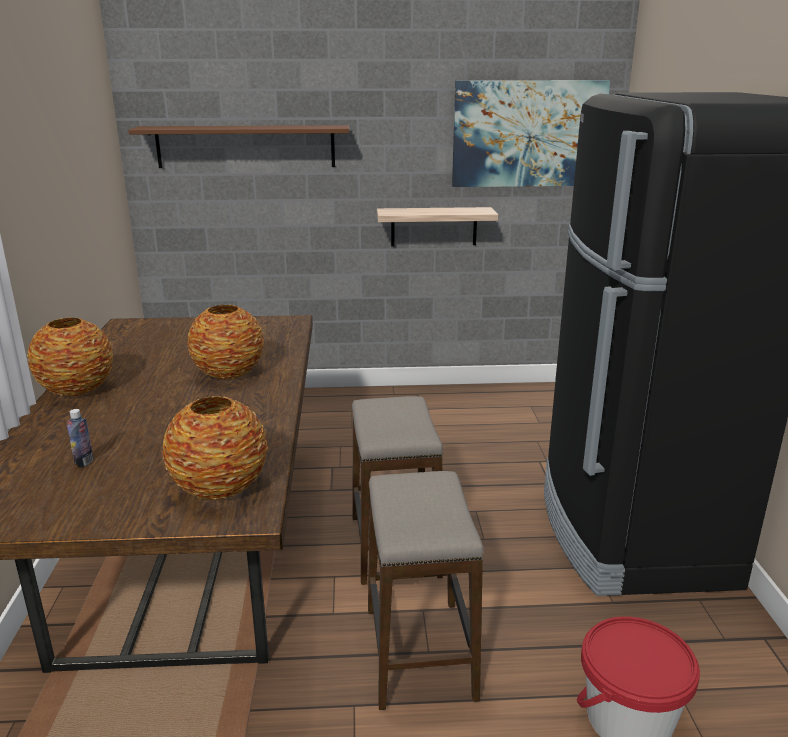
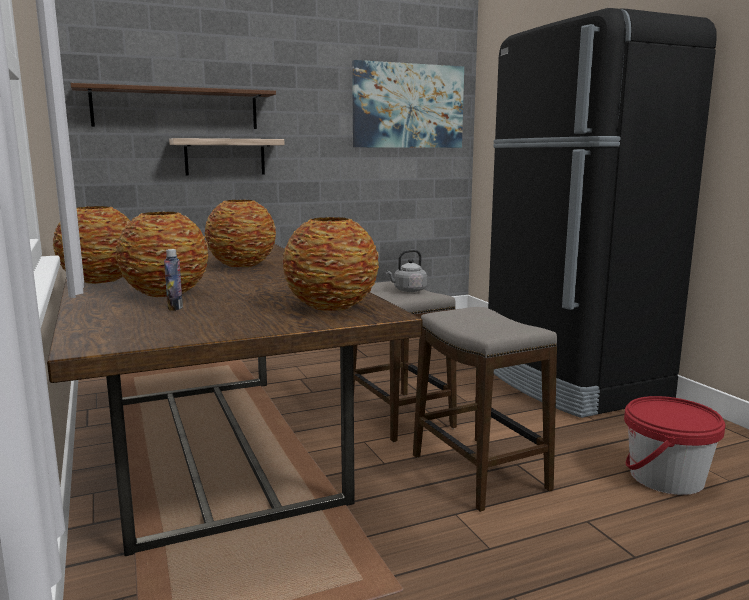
camera: 20 degrees left, 10 degrees down
shelf [377,207,498,246] -> shelf moved to [169,138,284,176]
none -> vase [116,212,208,297]
none -> grey kettle [386,250,427,292]

